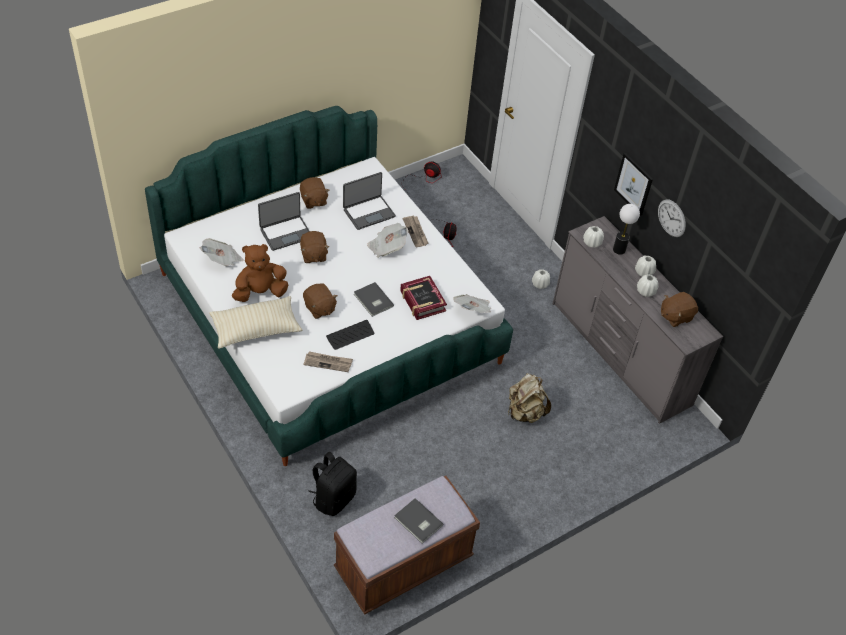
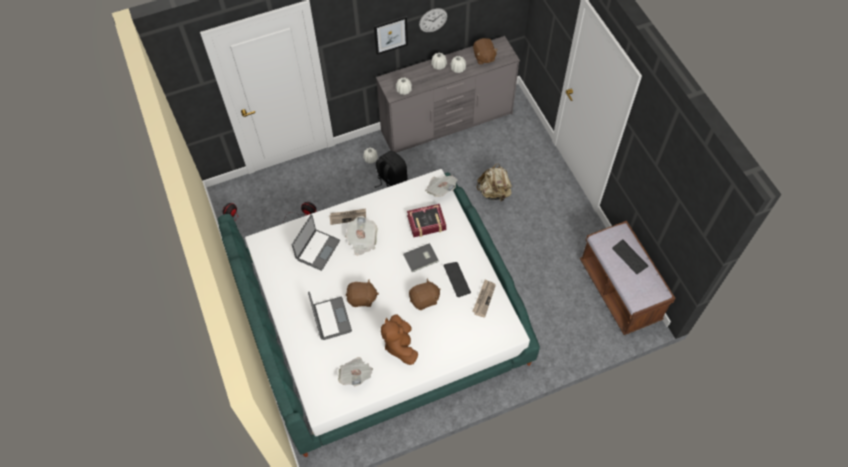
camera: 75 degrees left, 10 degrees up
beige pillow [210,296,302,349] -> none
brown plush toy [300,177,329,209] -> none
black backpack [308,452,357,516] -> black backpack moved to [375,151,408,188]
laptop [343,172,396,230] -> laptop turned 45 degrees clockwise [292,215,340,271]
grey book [394,498,444,544] -> keyboard [612,240,648,274]
table lamp [613,204,640,255] -> none

